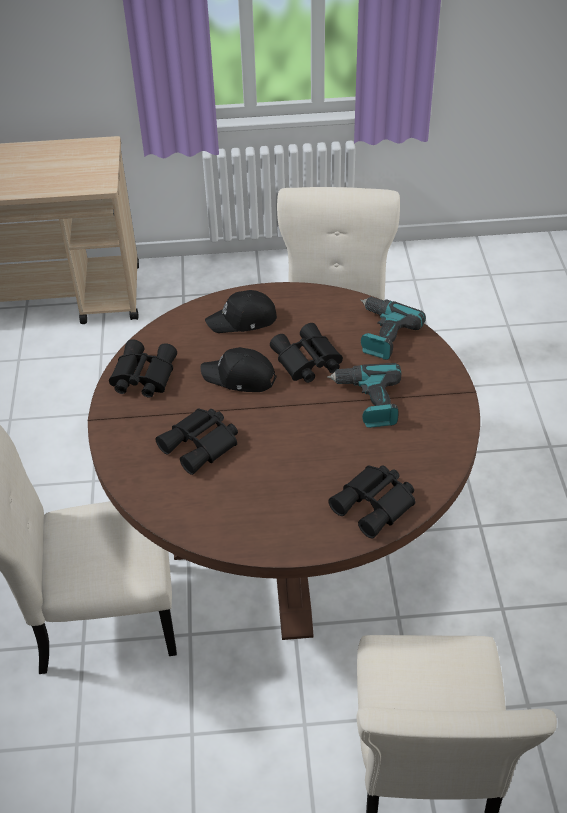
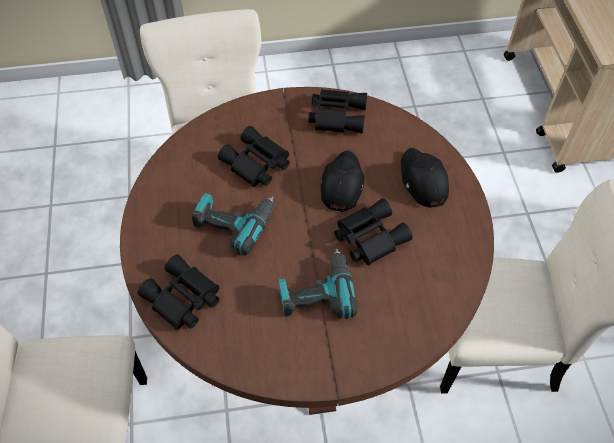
camera: 85 degrees right, 10 degrees up
power drill [360,297,426,360] -> power drill moved to [192,193,275,255]

